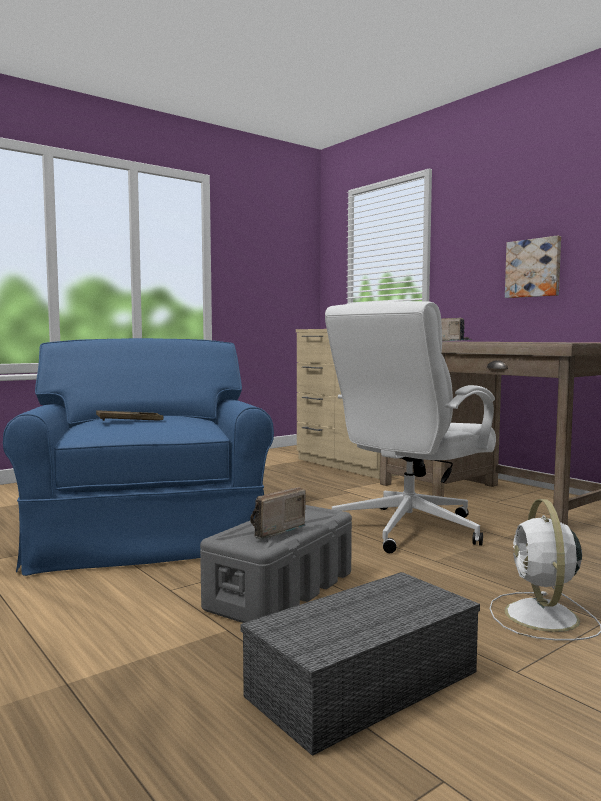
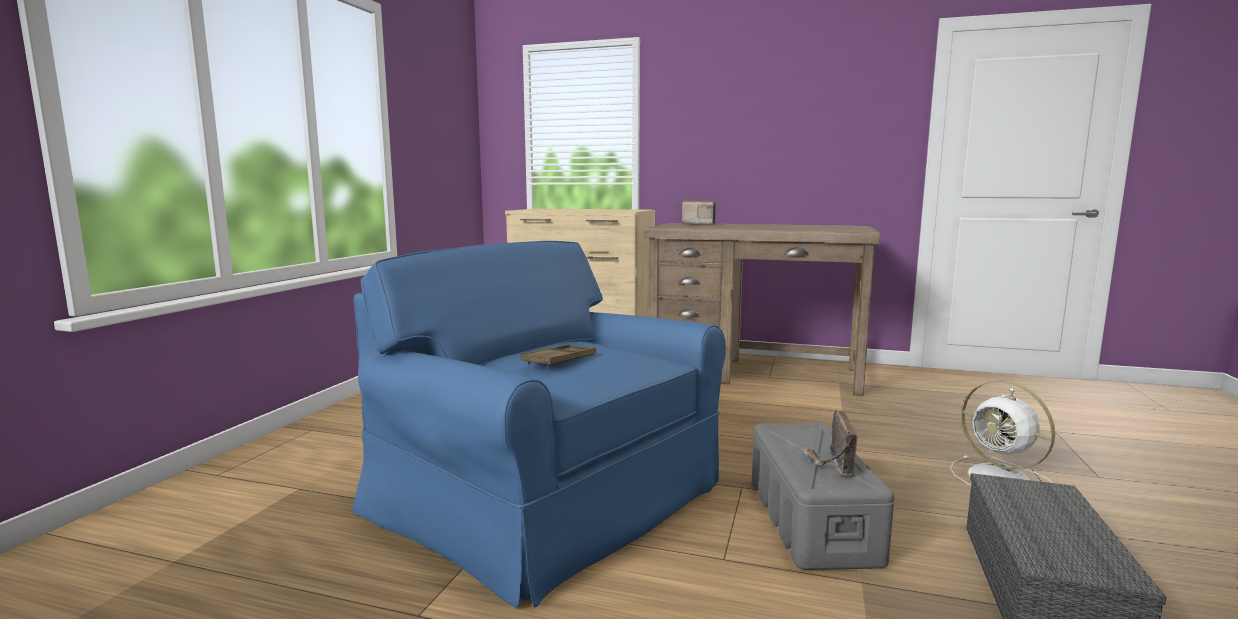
camera: 35 degrees left, 5 degrees up
white office chair [325,301,496,553] -> none
picture [505,236,561,298] -> none

